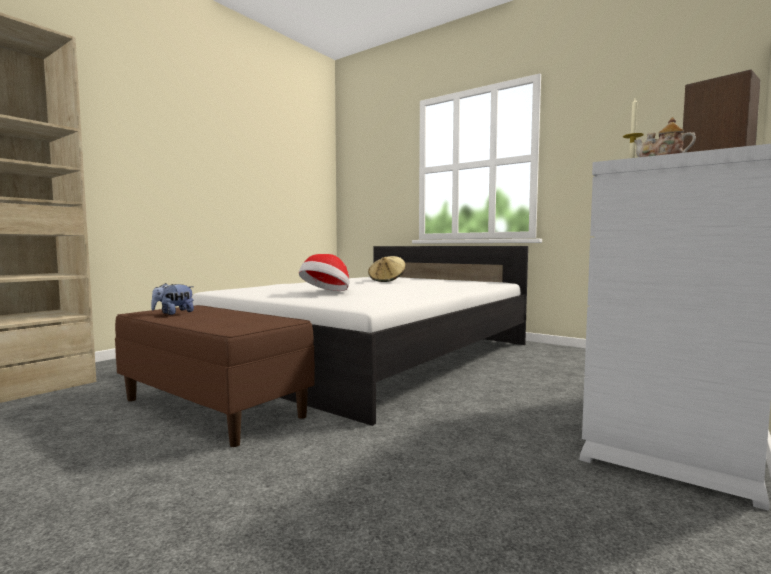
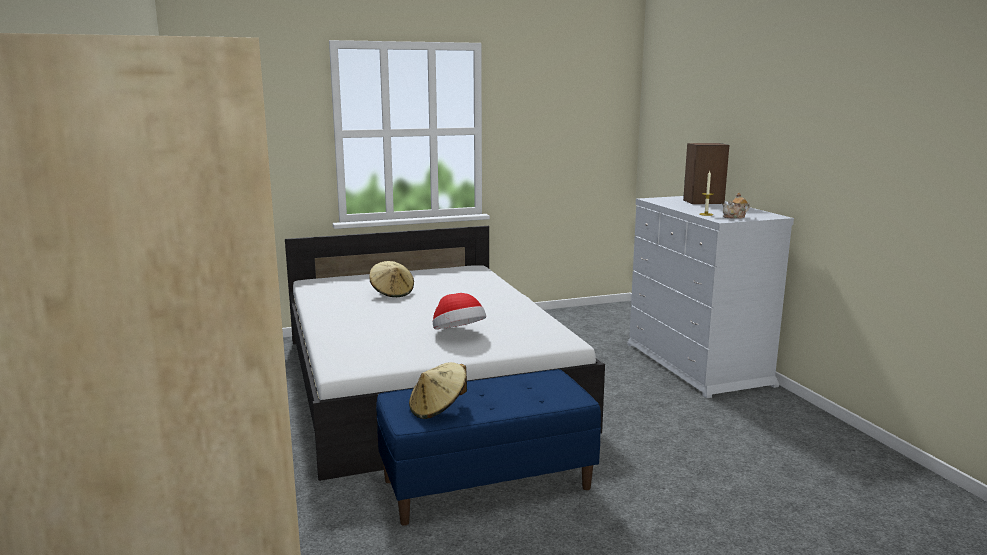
camera: 55 degrees left, 10 degrees up
brown bench [115,305,315,447] -> blue bench [376,369,601,526]
plush toy [151,283,194,315] -> beige hat [409,362,467,419]

